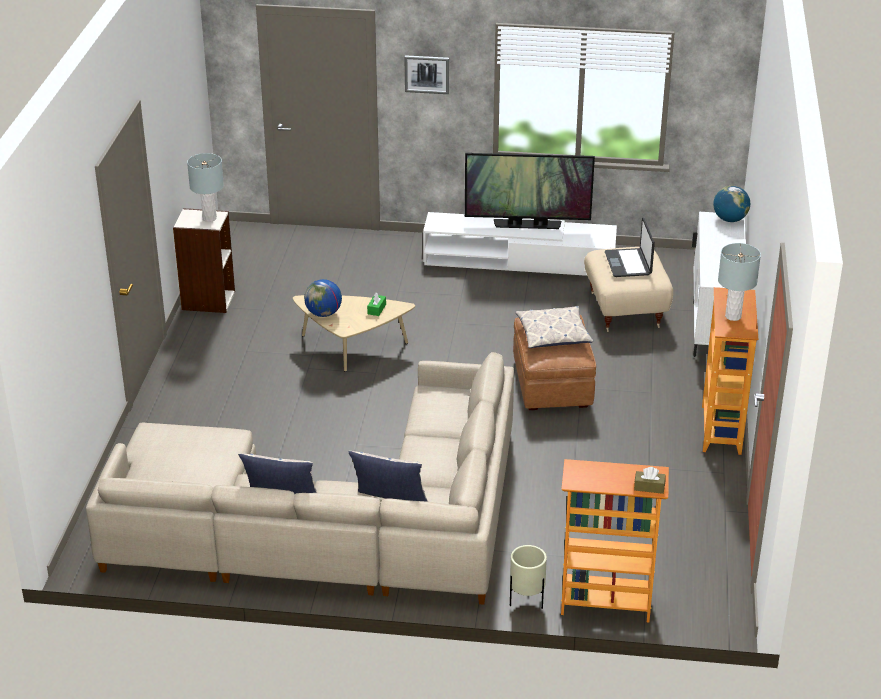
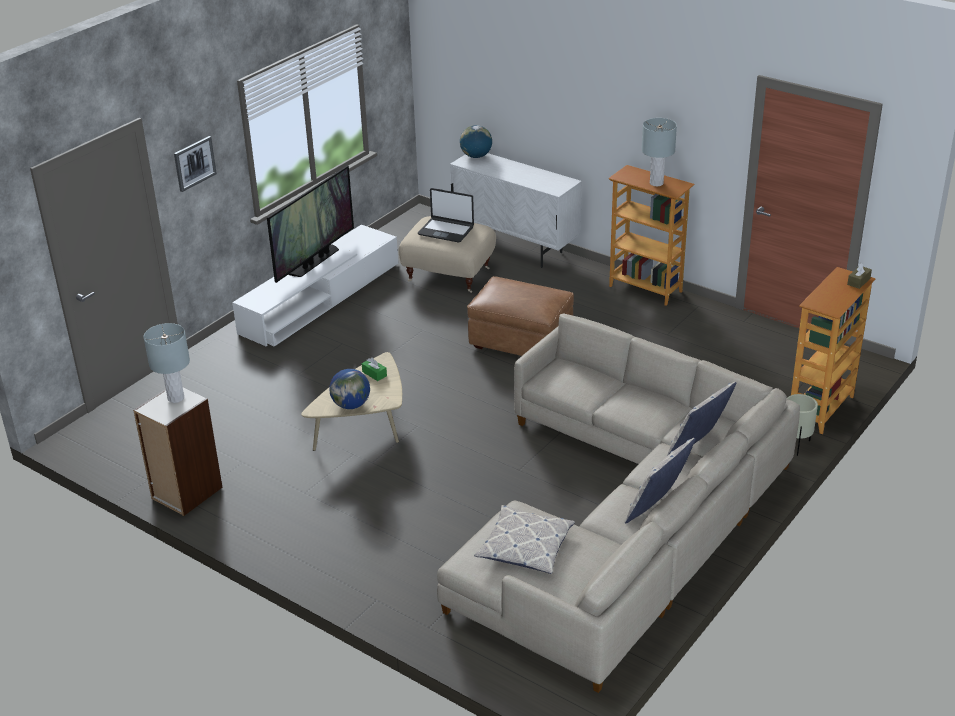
camera: 60 degrees left, 0 degrees up
pillow [516,306,593,348] -> pillow moved to [474,505,575,574]

